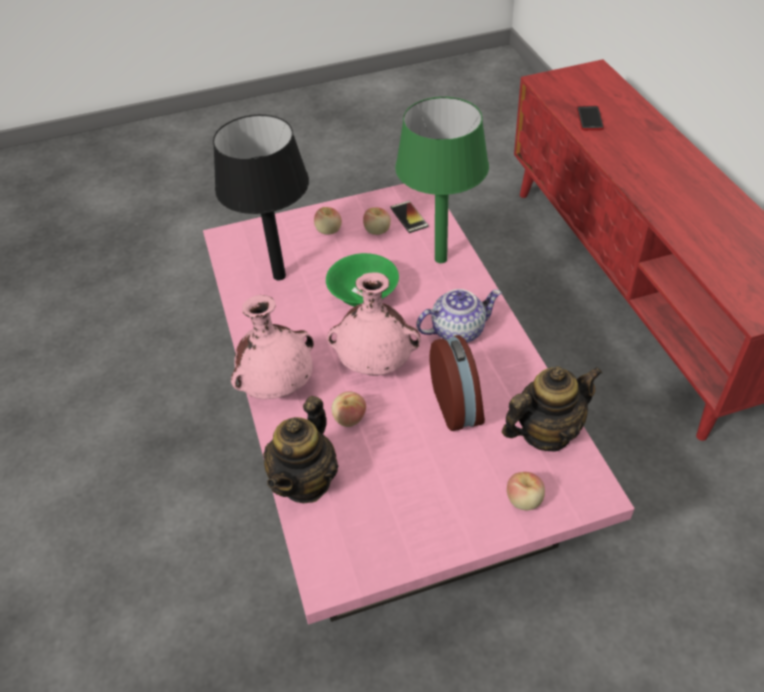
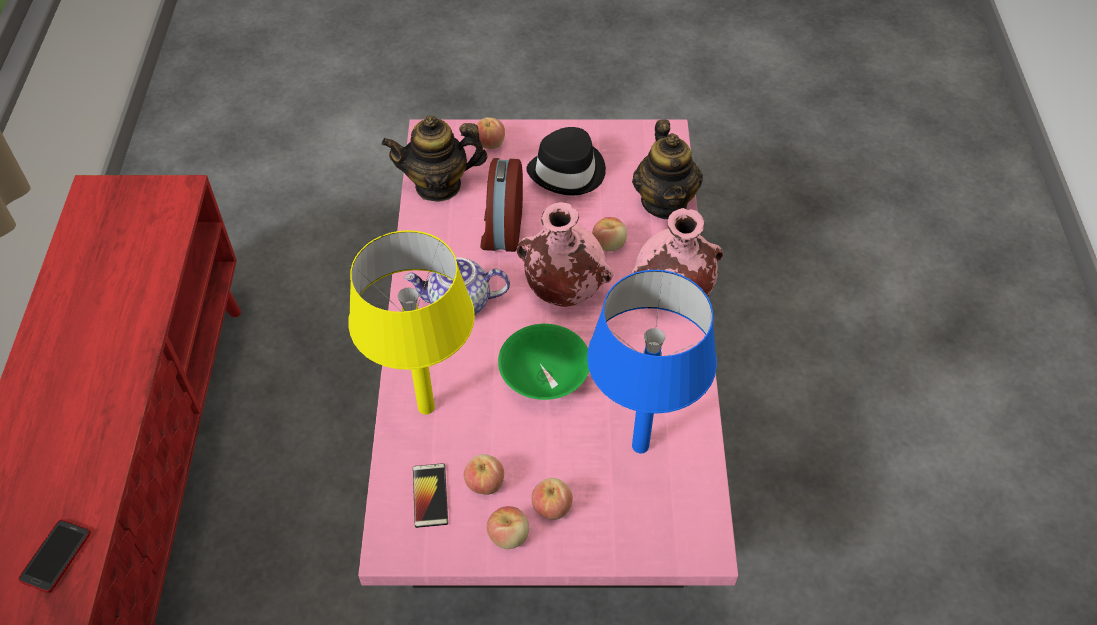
camera: 165 degrees left, 5 degrees up
black table lamp [213,115,309,280] -> blue table lamp [587,270,717,453]
teapot [263,396,338,503] -> teapot turned 135 degrees clockwise [632,119,703,219]
green table lamp [395,97,489,263] -> yellow table lamp [348,230,475,414]
none -> apple [487,506,529,549]
none -> black hat [526,127,606,195]

